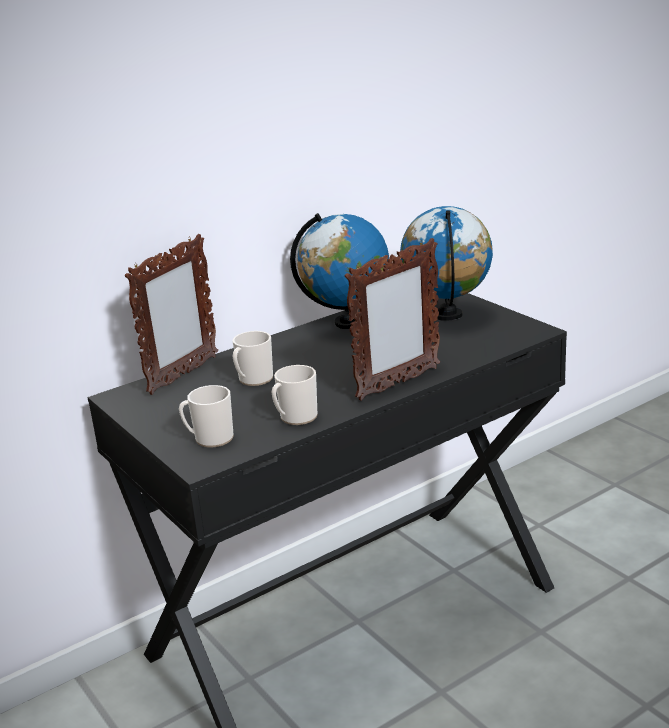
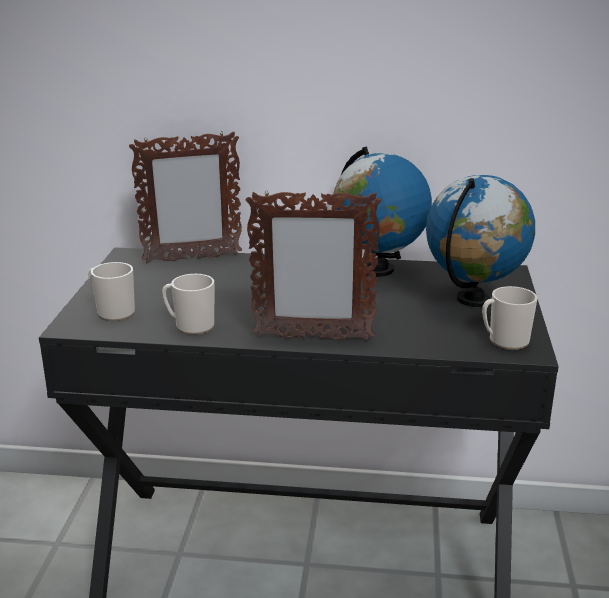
camera: 40 degrees right, 0 degrees up
mug [233,331,273,386] -> mug moved to [482,286,537,350]

